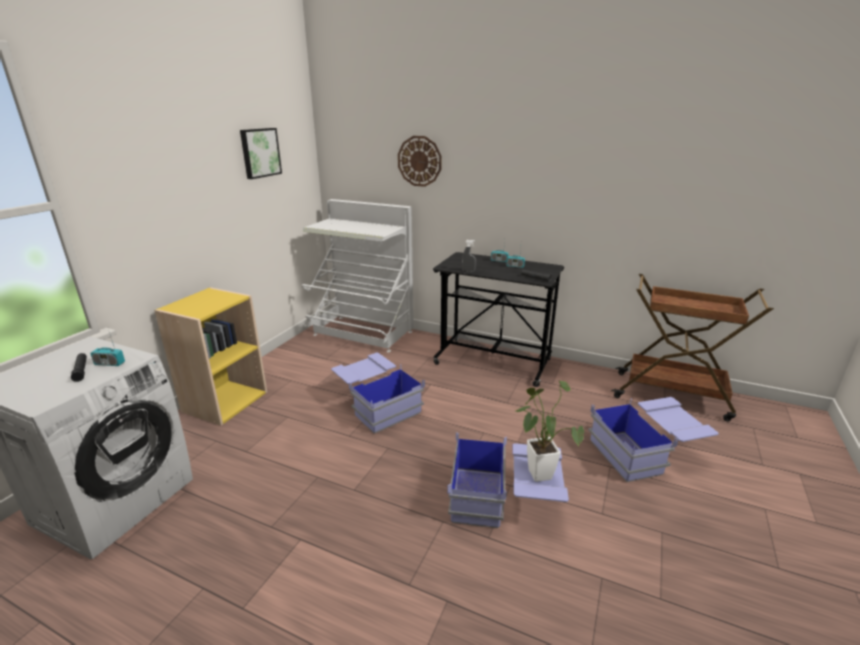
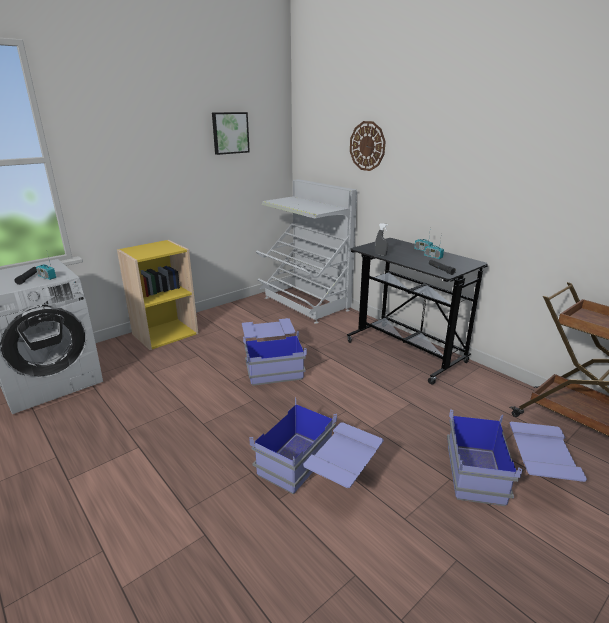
camera: 25 degrees right, 0 degrees up
potted plant [515,381,584,482] -> none

